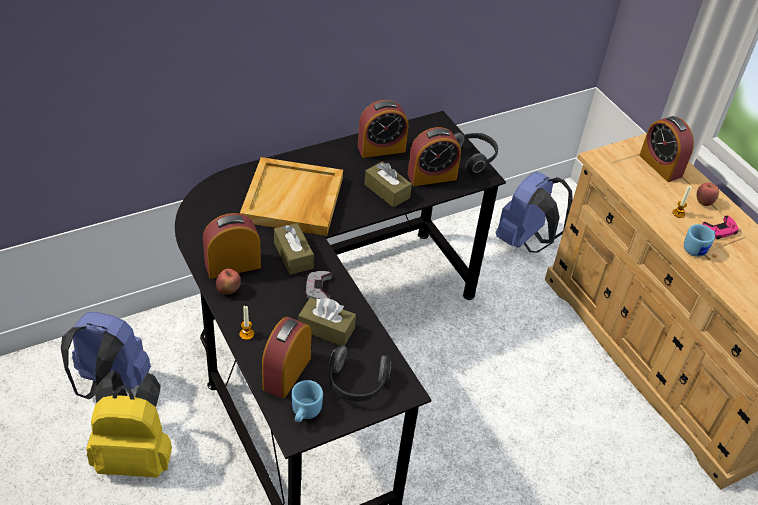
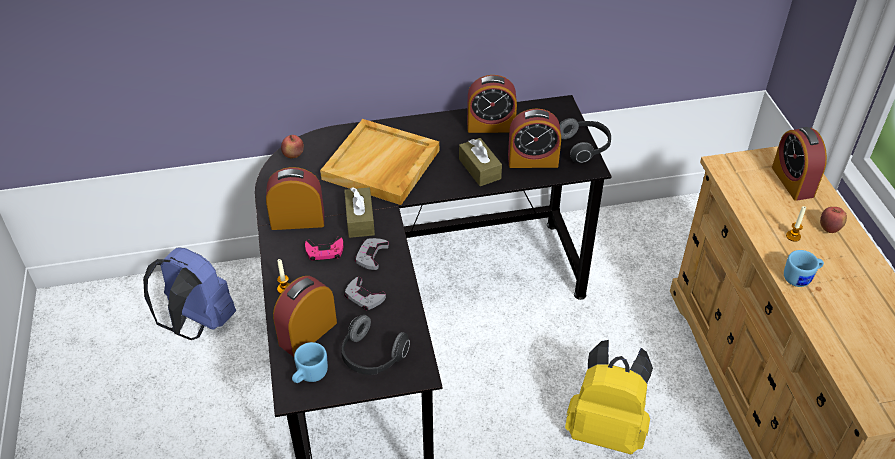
camera: 20 degrees right, 0 degrees up
yellow backpack [86,371,172,478] -> yellow backpack moved to [565,340,653,455]
apple [216,268,241,294] -> apple moved to [281,135,304,158]
brown tissue box [298,297,356,346] -> grey game controller [344,277,386,310]
blue backpack [496,172,573,253] -> none
pink game controller [702,216,739,239] -> pink game controller moved to [305,237,344,261]

